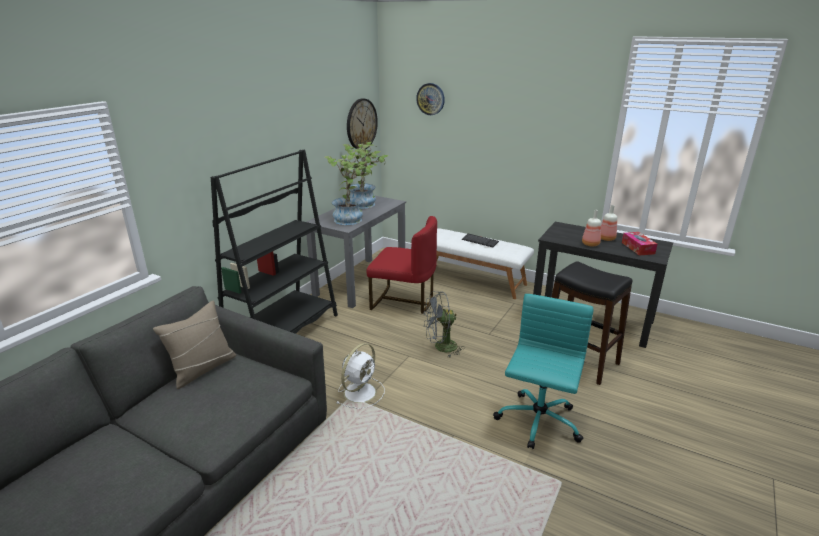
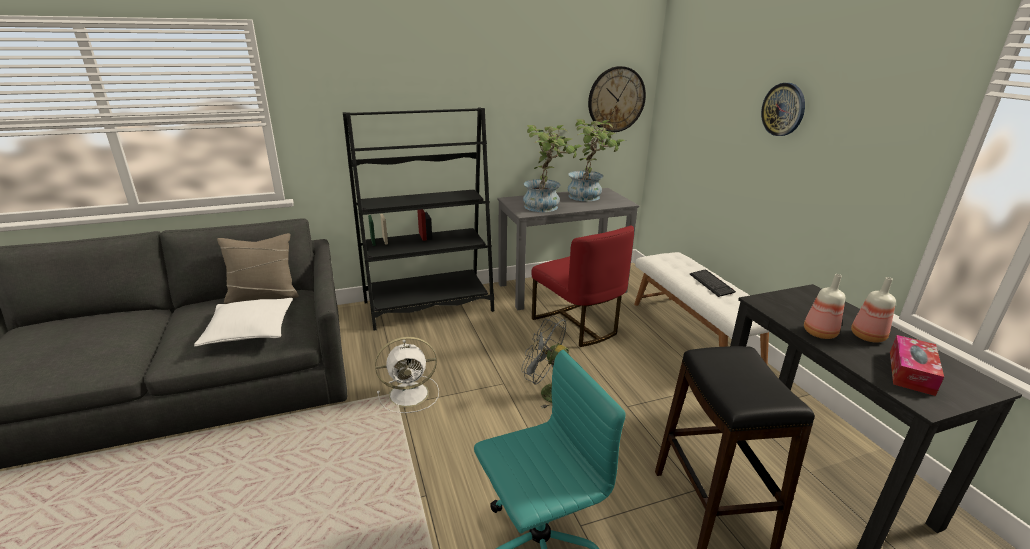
camera: 40 degrees right, 0 degrees up
wall clock [416,83,445,115] -> wall clock moved to [761,83,805,136]
none -> white pillow [194,298,293,347]

